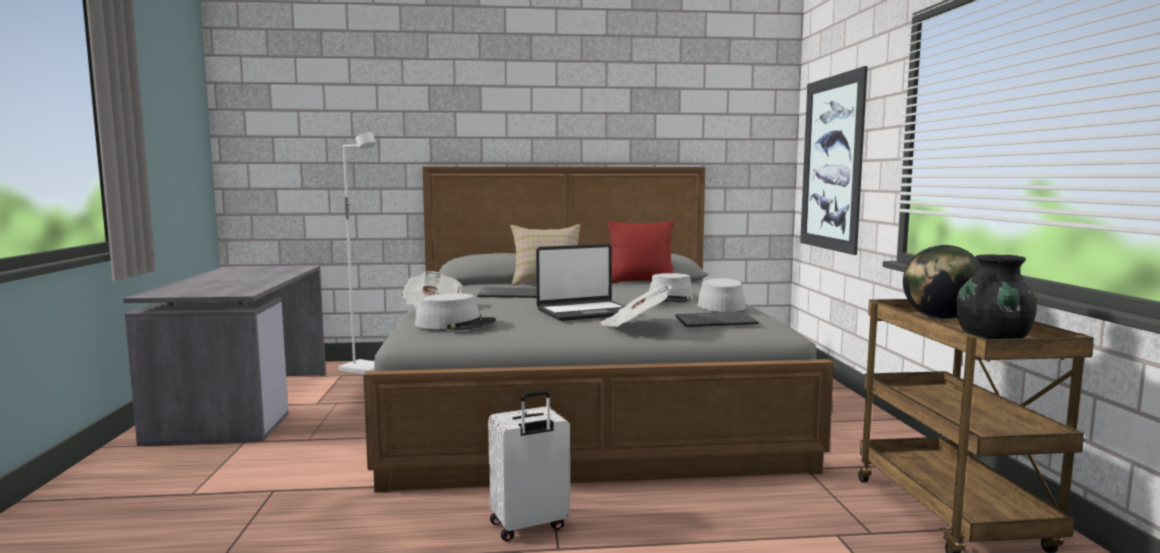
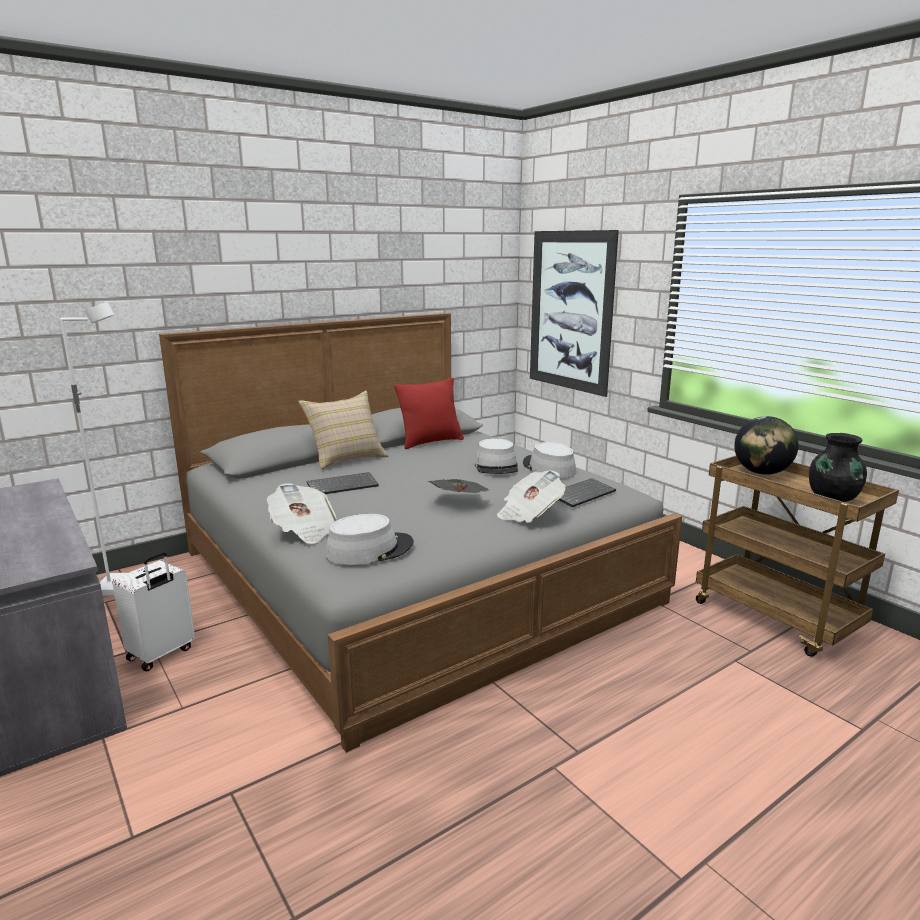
camera: 30 degrees left, 10 degrees up
white suitcase [488,390,570,541] -> white suitcase moved to [112,551,195,671]
laptop [536,244,625,321] -> newspaper [427,479,489,493]

